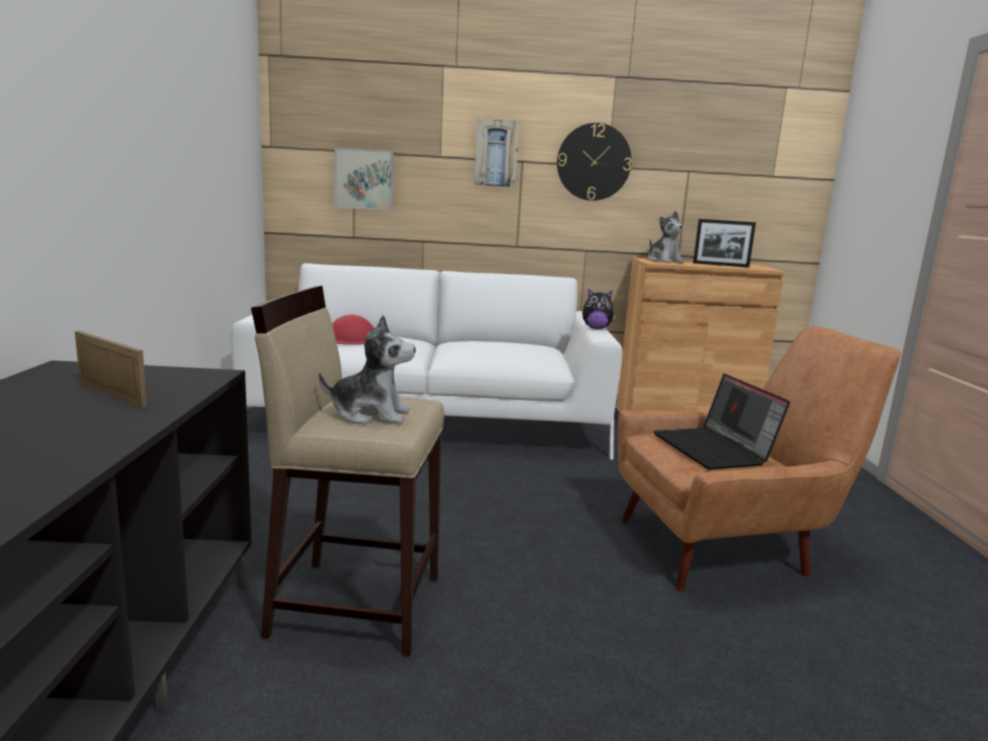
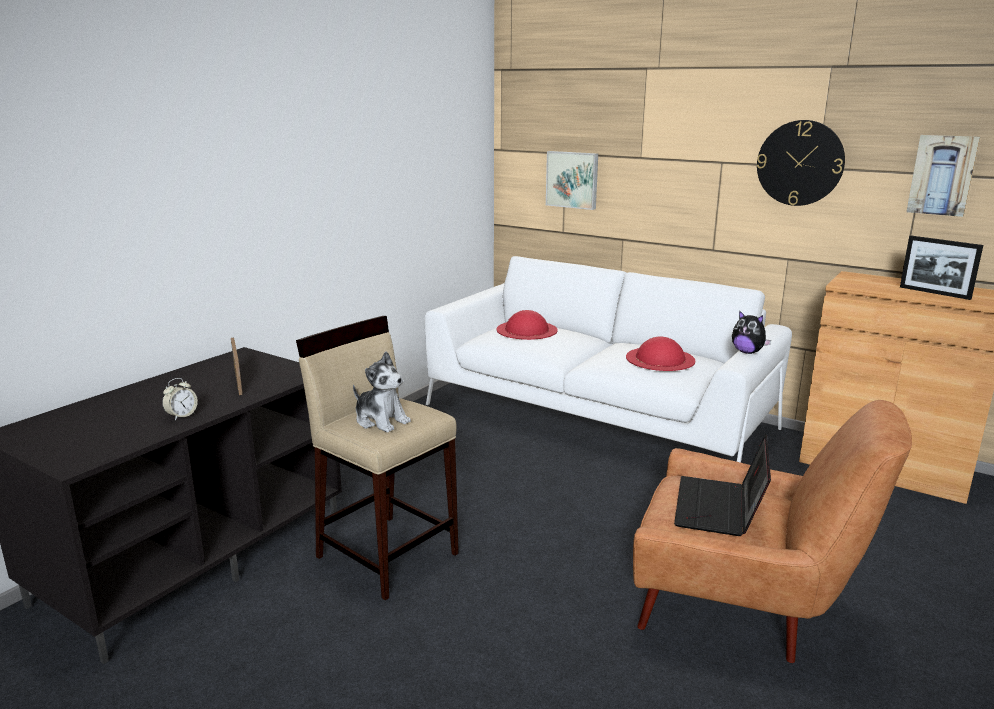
camera: 35 degrees right, 5 degrees up
picture [474,119,520,187] -> picture moved to [906,135,980,217]
plush toy [648,211,684,263] -> none
none -> alarm clock [162,378,198,421]
none -> red hat [626,337,695,371]

